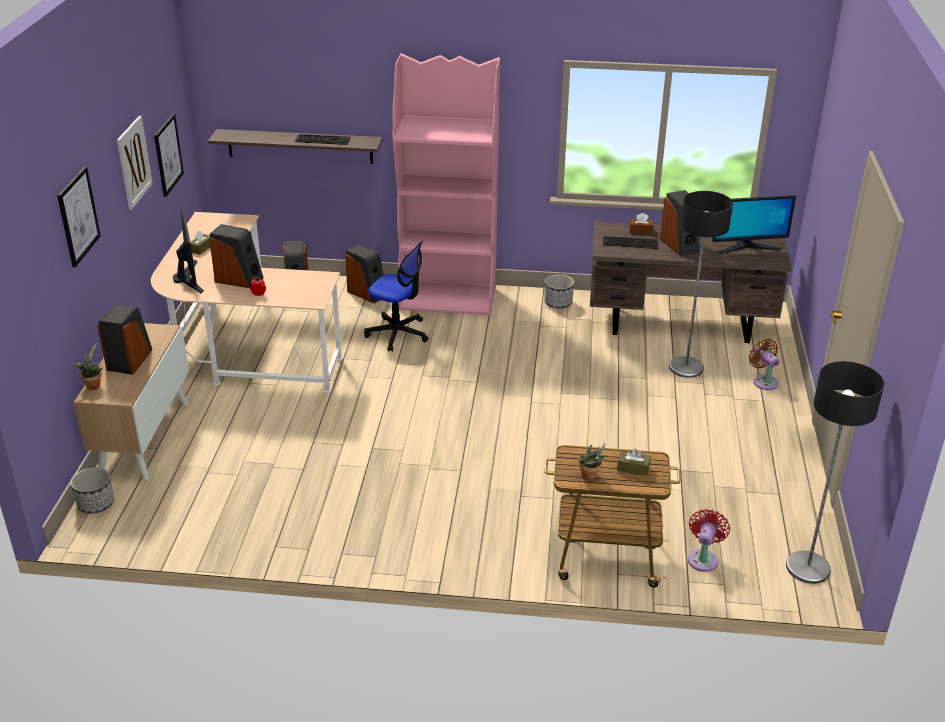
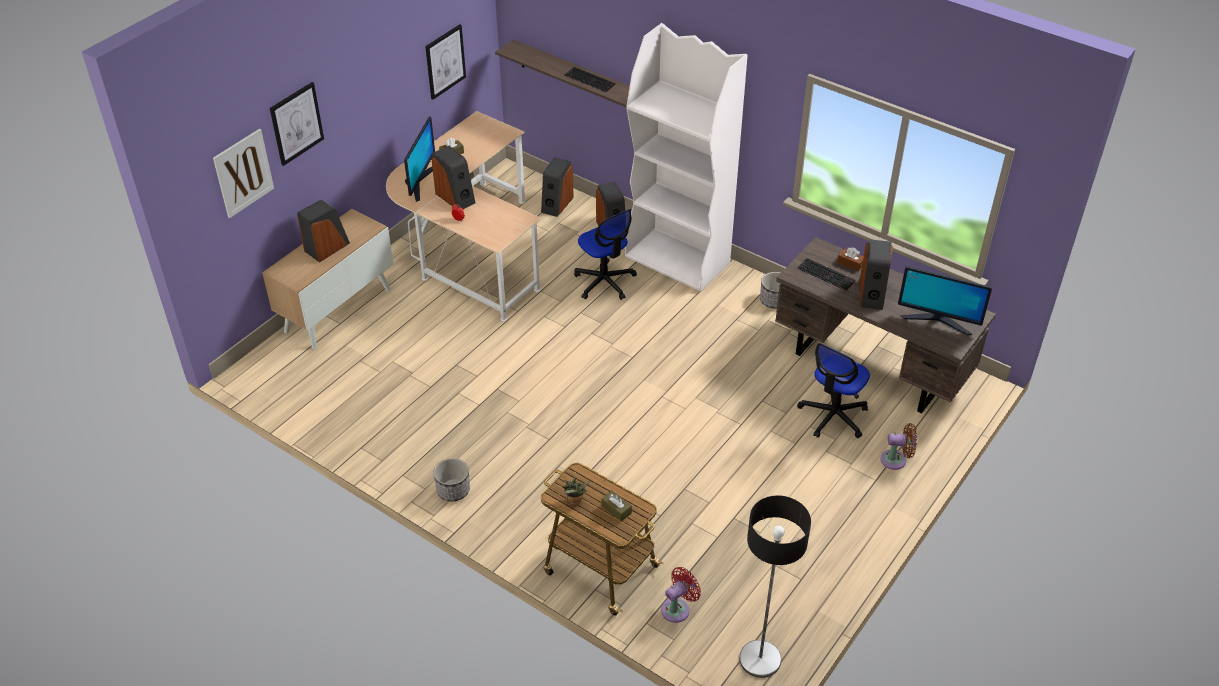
camera: 30 degrees right, 10 degrees up
planter [71,467,114,514] -> planter moved to [433,458,470,501]
potted plant [72,343,103,390] -> none
picture [117,116,153,210] -> picture moved to [213,129,274,218]
pink bookcase [393,53,500,315] -> white bookcase [625,23,748,291]
floor lamp [669,191,733,378] -> office chair [797,343,870,438]
brown fan [749,339,780,390] -> brown fan turned 90 degrees clockwise [880,423,917,470]

